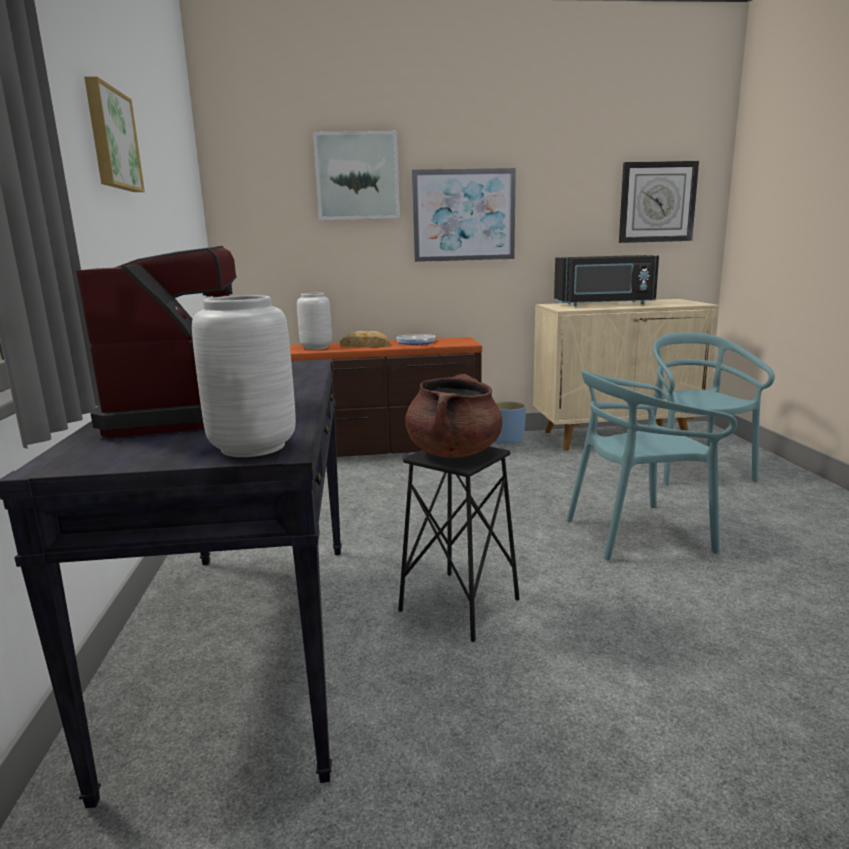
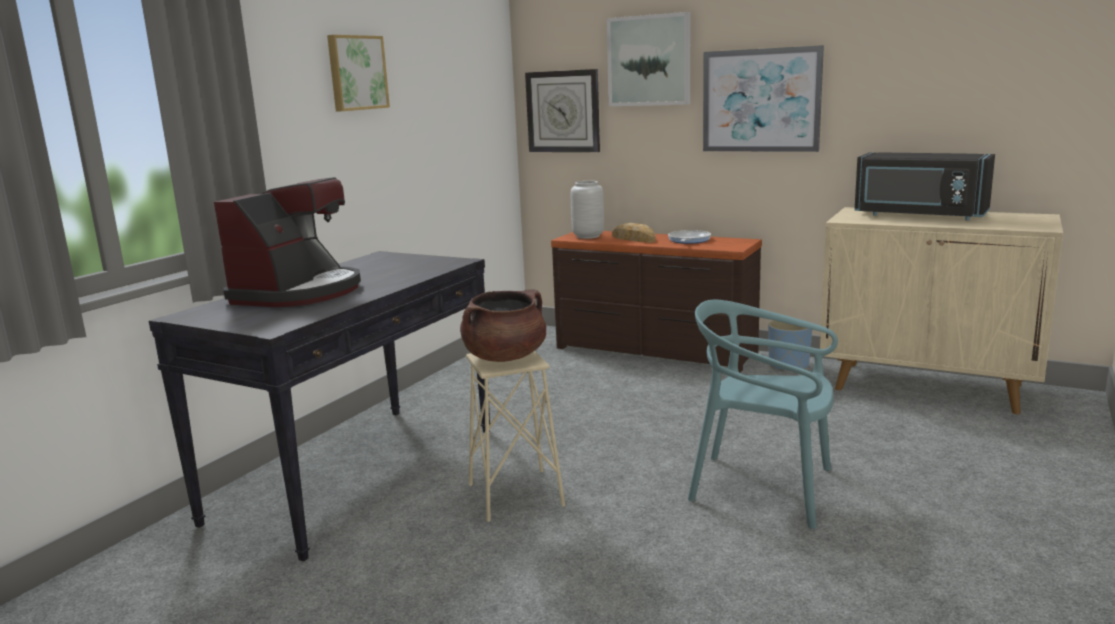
camera: 35 degrees right, 0 degrees up
grey vase [192,295,296,457] -> none
black stool [398,446,520,642] -> beige stool [466,351,565,522]
wall clock [619,161,699,243] -> wall clock moved to [525,69,600,152]
turquoise chair [653,332,775,485] -> none

